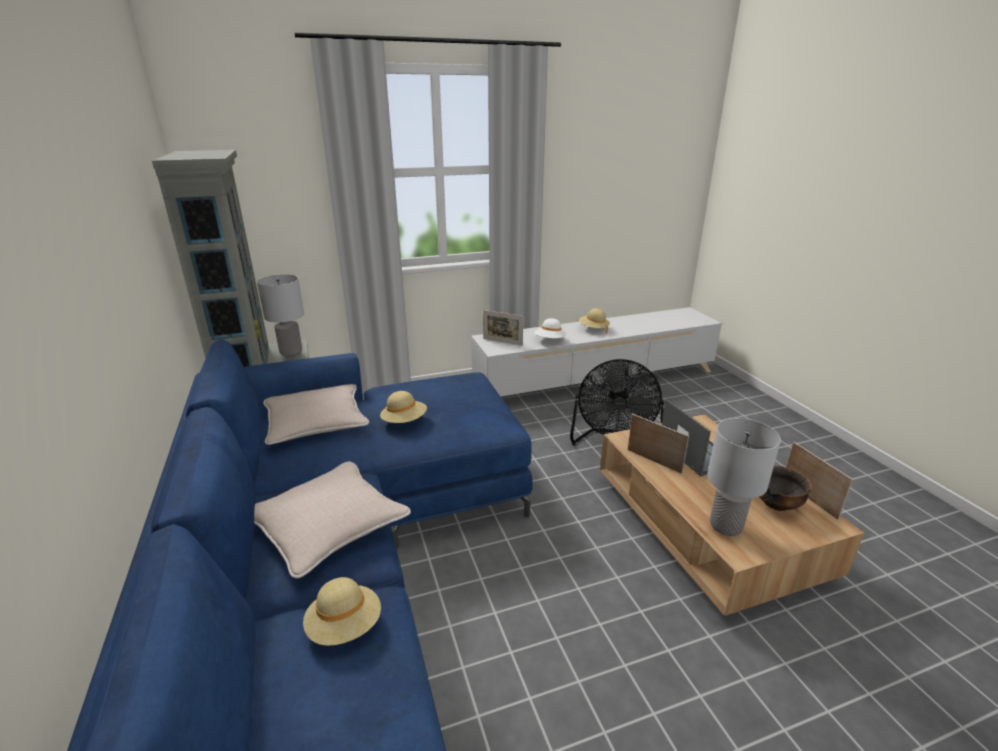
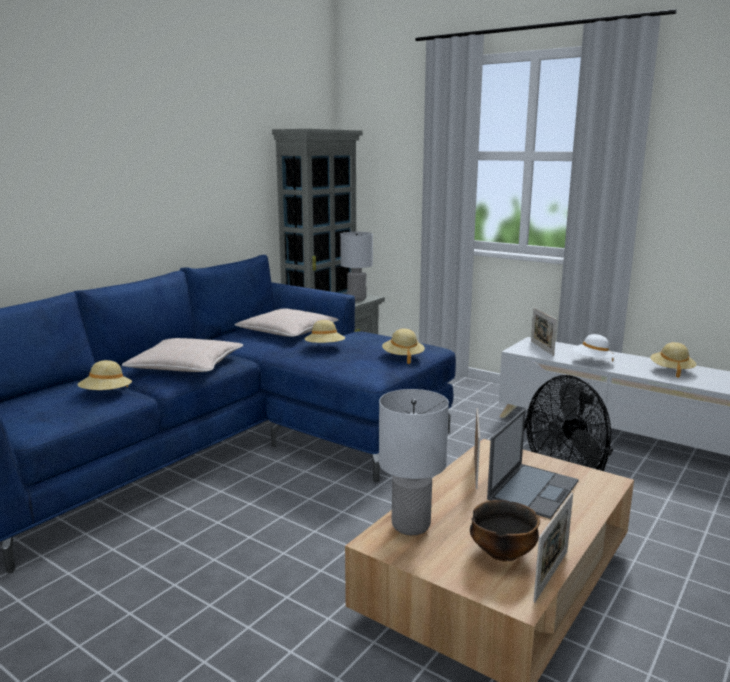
camera: 55 degrees right, 10 degrees down
none -> beige hat [382,329,425,364]

